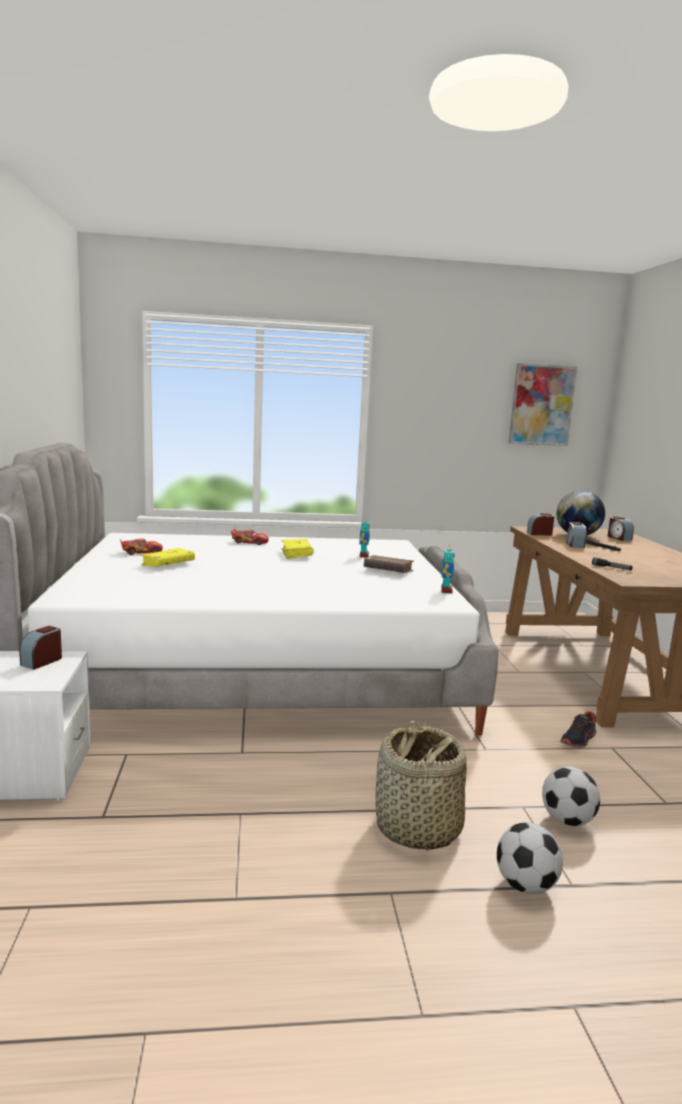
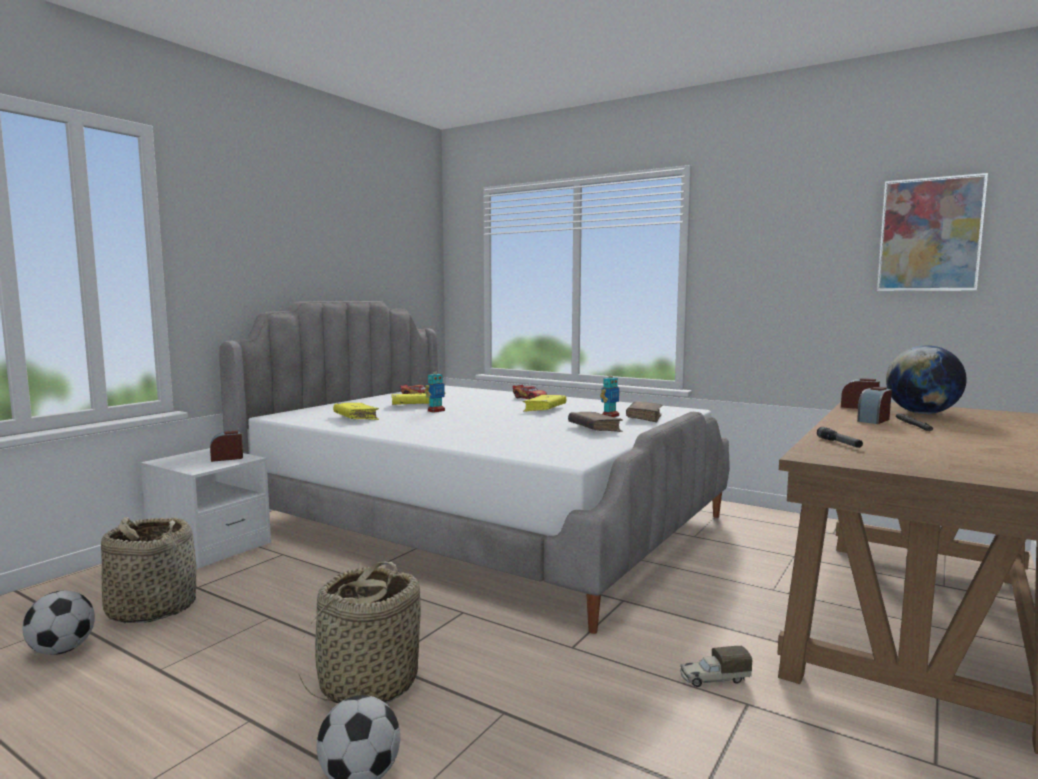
camera: 40 degrees right, 5 degrees down
toy robot [441,545,455,593] -> toy robot moved to [425,367,446,413]
football [542,766,600,826] -> football moved to [23,590,95,655]
shoe [560,711,596,748] -> toy truck [680,646,752,687]
alarm clock [608,516,634,541] -> none
none -> basket [101,517,196,623]
none -> yellow book [333,403,379,420]
none -> brown book [626,401,663,422]

